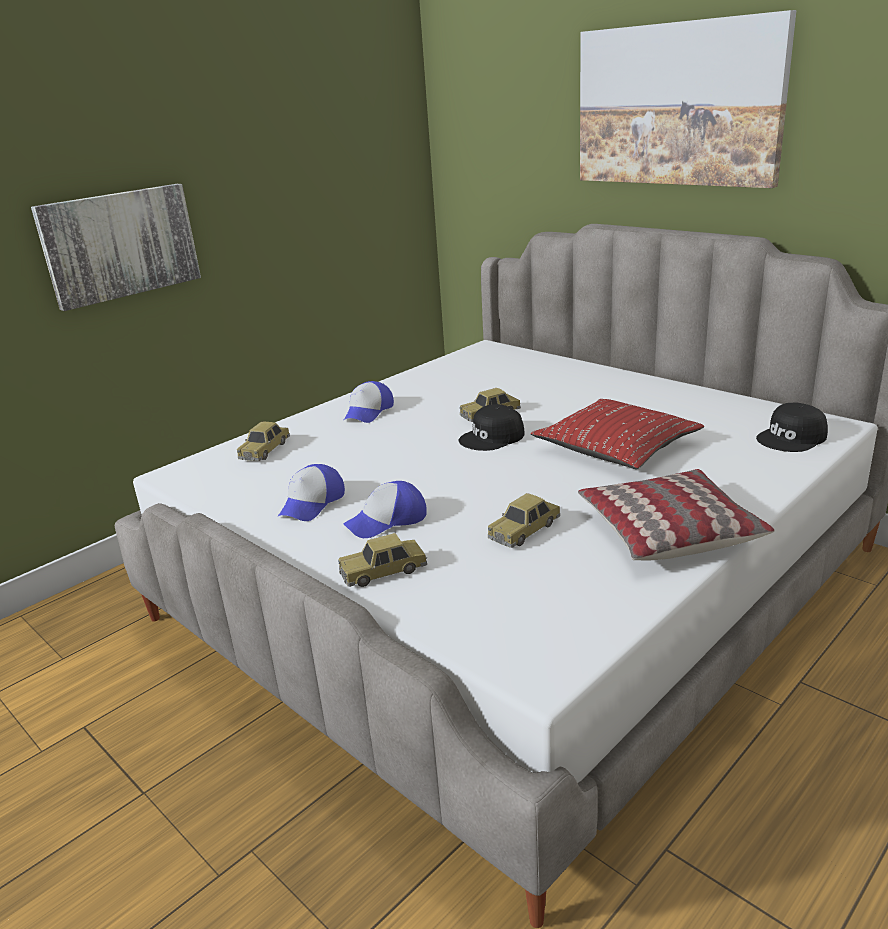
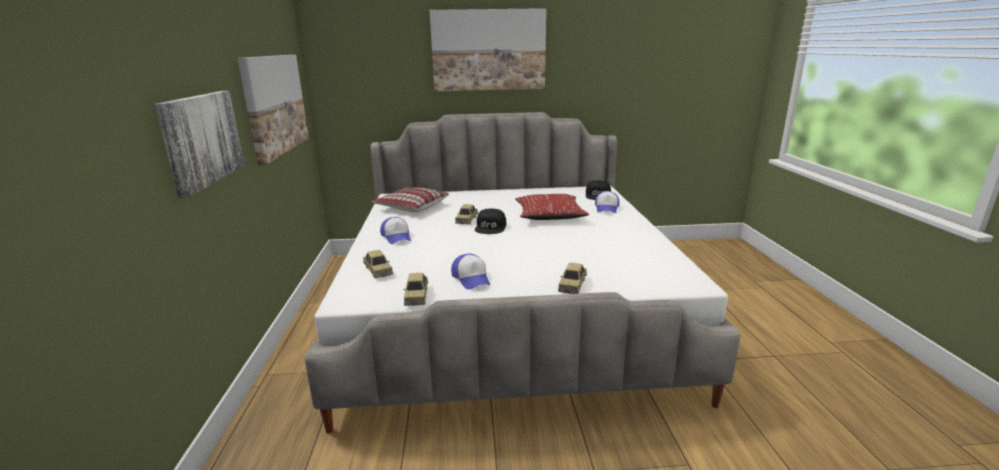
camera: 50 degrees left, 5 degrees down
cap [343,481,427,538] -> cap moved to [595,191,620,213]
toy car [488,493,560,548] -> toy car moved to [403,273,428,306]
pillow [578,469,775,561] -> pillow moved to [371,187,449,212]
none -> picture [237,55,309,165]

